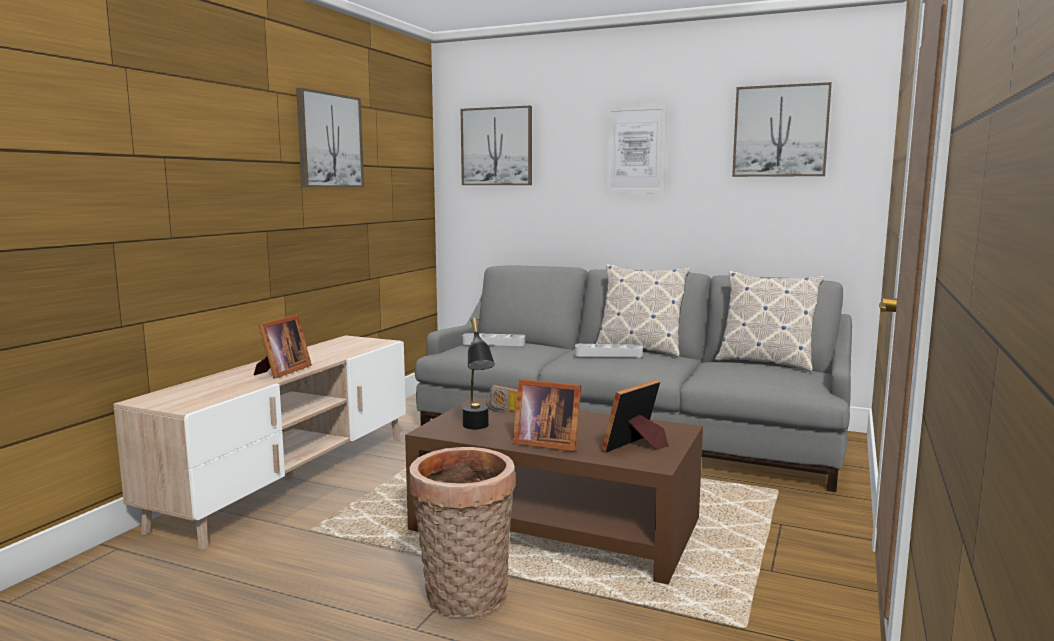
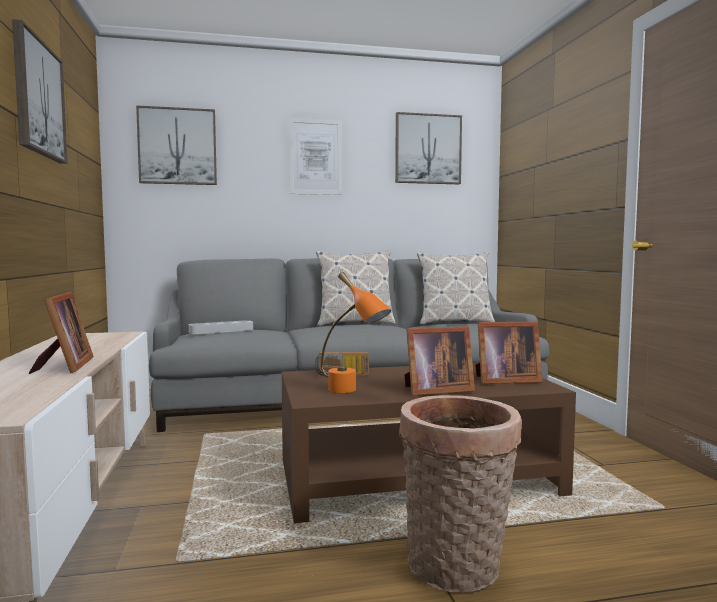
camera: 35 degrees left, 5 degrees down
black table lamp [463,318,495,429] -> orange table lamp [321,272,391,393]
grey tray [575,344,643,358] -> none
picture frame [601,380,669,453] -> picture frame turned 105 degrees counterclockwise [475,322,543,384]

